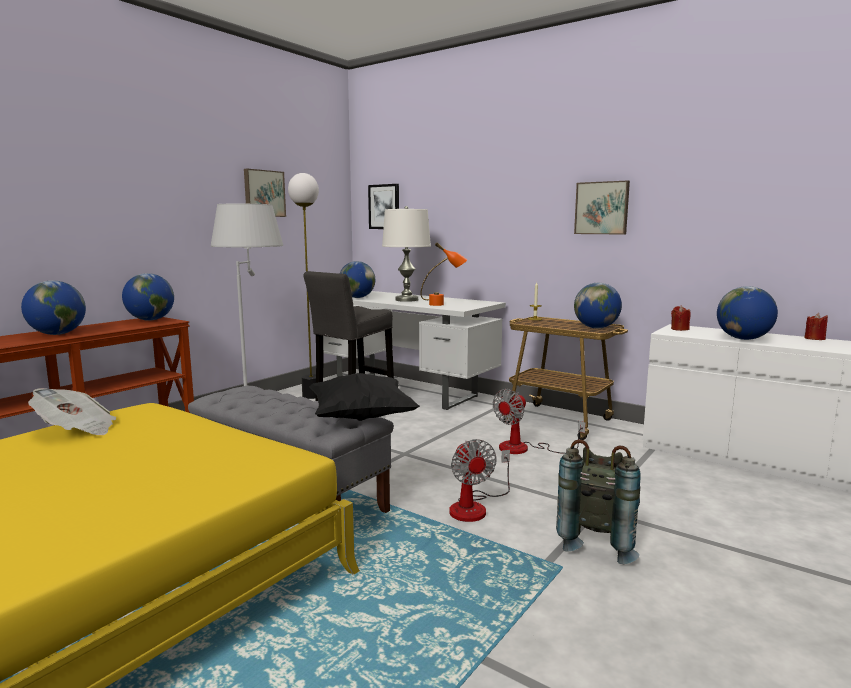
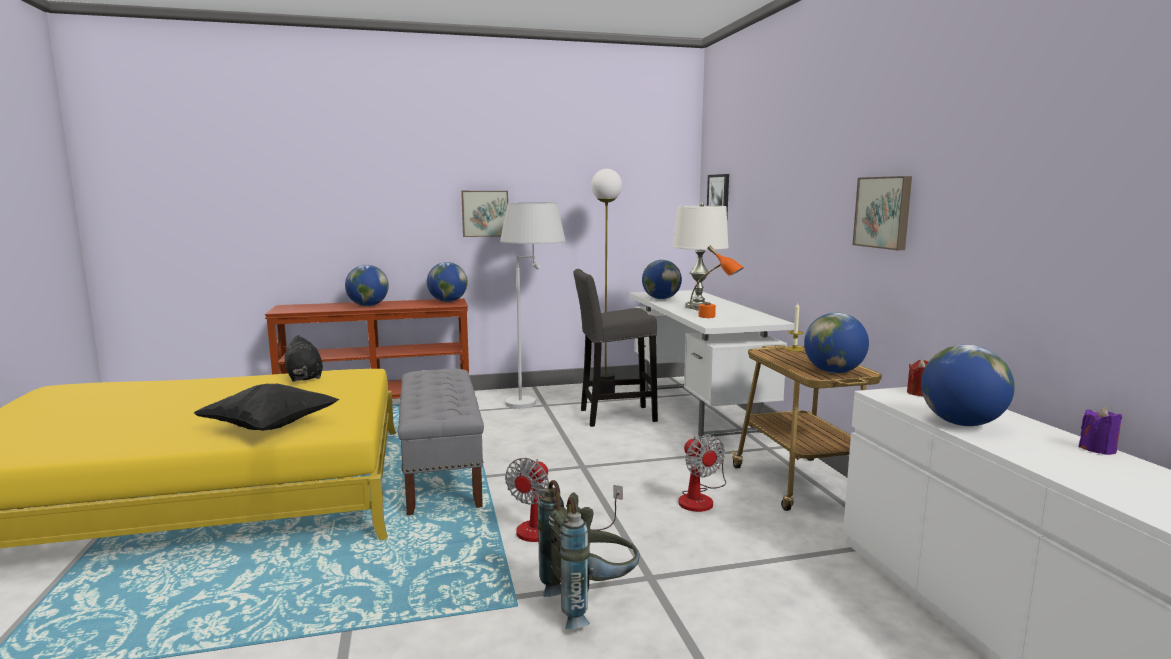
camera: 40 degrees right, 0 degrees up
newspaper [28,388,116,435] -> black plush toy [284,335,323,382]
picture [244,169,286,217] -> picture moved to [461,191,508,237]
black pillow [309,373,420,421] -> black pillow moved to [194,384,340,431]
fan [493,389,586,454] -> fan turned 105 degrees counterclockwise [678,434,726,512]
red candle [804,313,828,340] -> purple candle [1079,407,1122,455]

